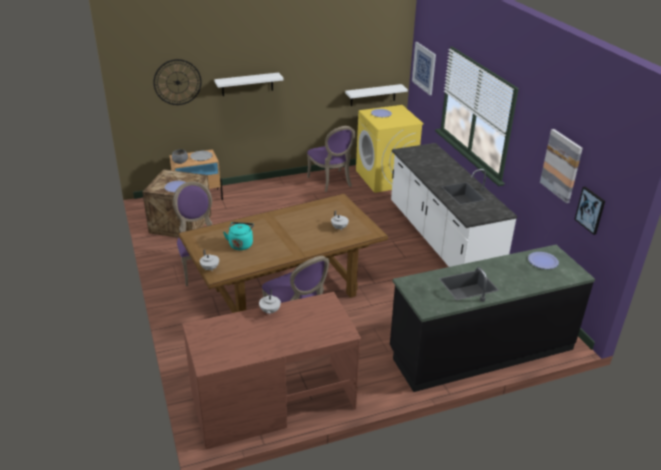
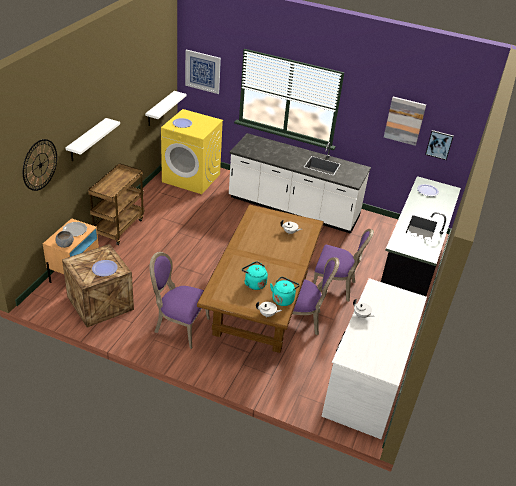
camera: 50 degrees left, 5 degrees up
brown desk [182,292,361,449] -> white desk [322,278,427,439]
purple chair [307,126,355,192] -> purple chair moved to [313,229,374,302]
none -> brown cart [88,163,144,245]
none -> turquoise kettle [270,277,300,306]

